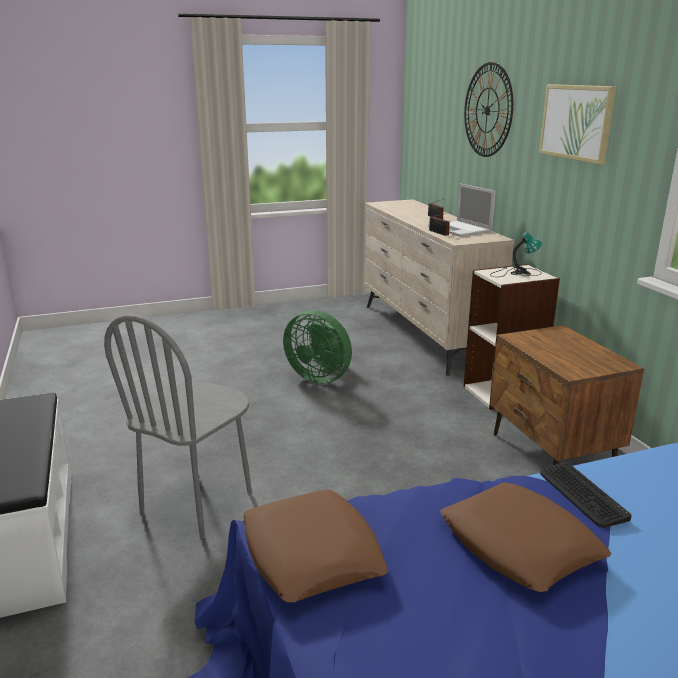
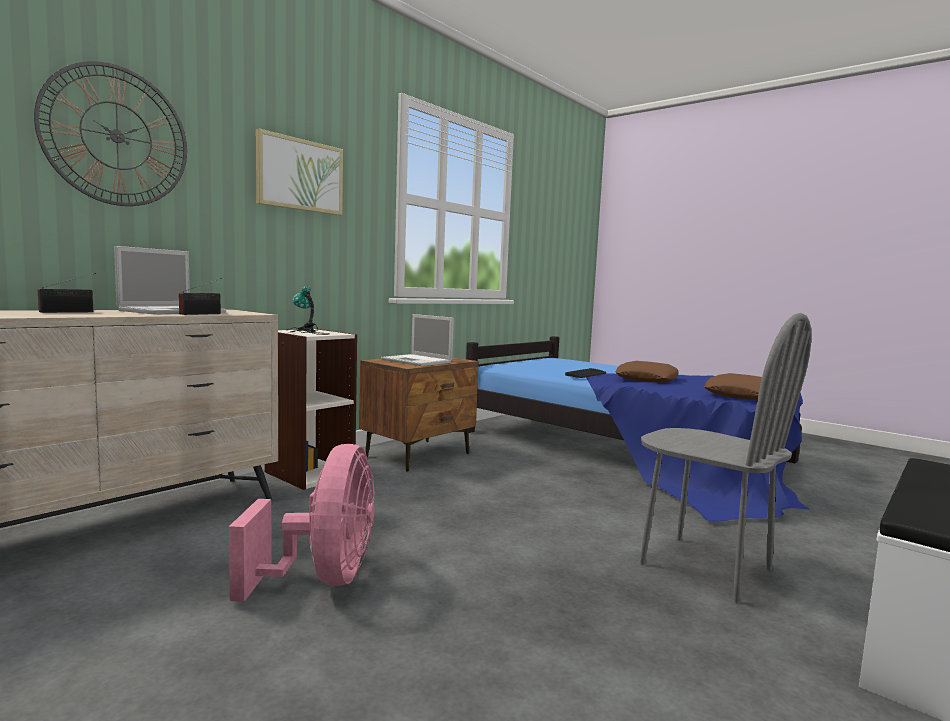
camera: 120 degrees left, 15 degrees down
grey chair [104,314,252,538] -> grey chair turned 45 degrees clockwise [640,313,812,603]
green fan [283,310,352,384] -> pink fan [229,444,374,602]
none -> laptop [381,314,454,366]

